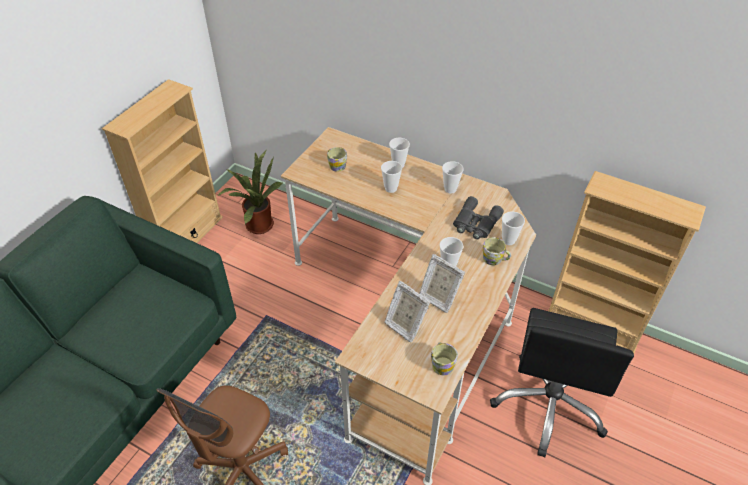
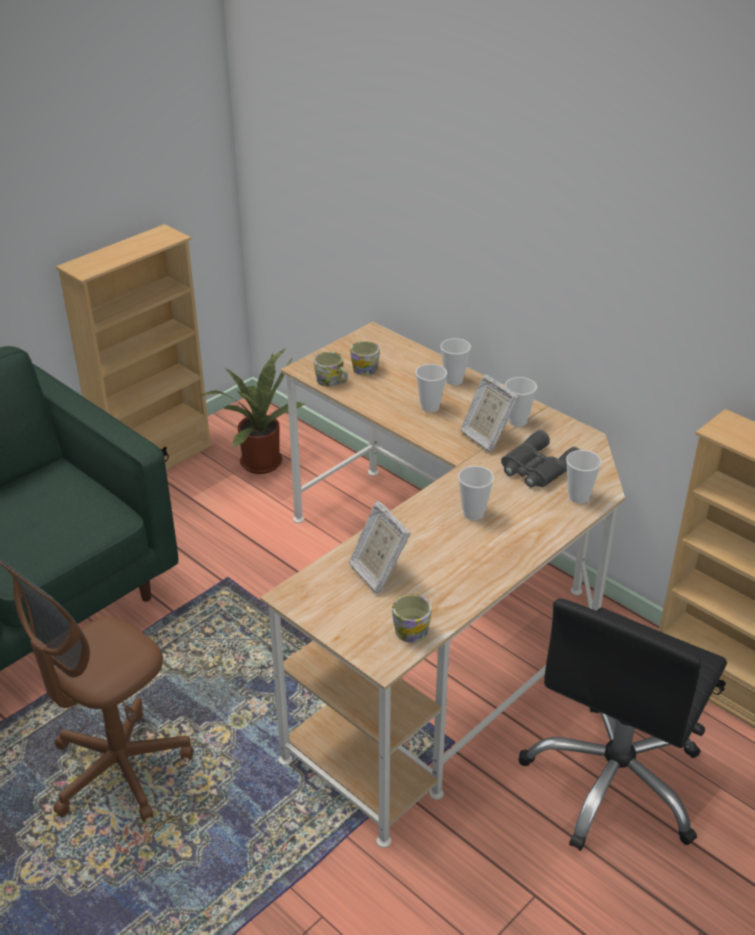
camera: 15 degrees right, 10 degrees down
picture frame [419,254,465,313] -> picture frame moved to [460,374,519,452]
mug [483,237,511,265] -> mug moved to [314,352,348,387]

